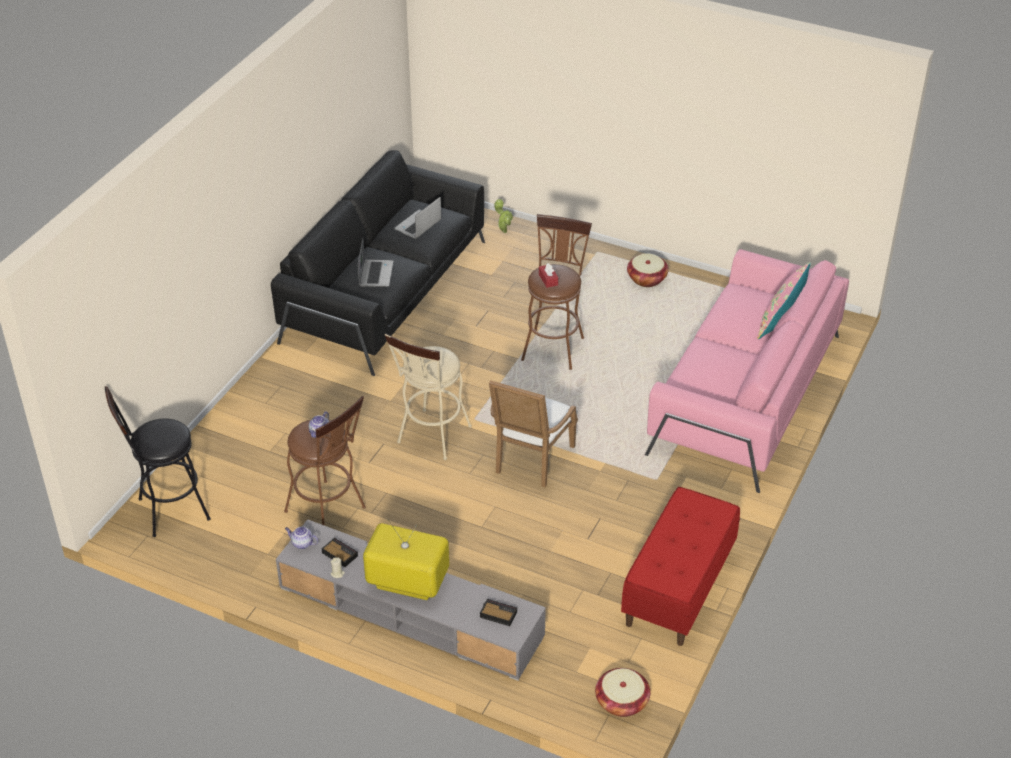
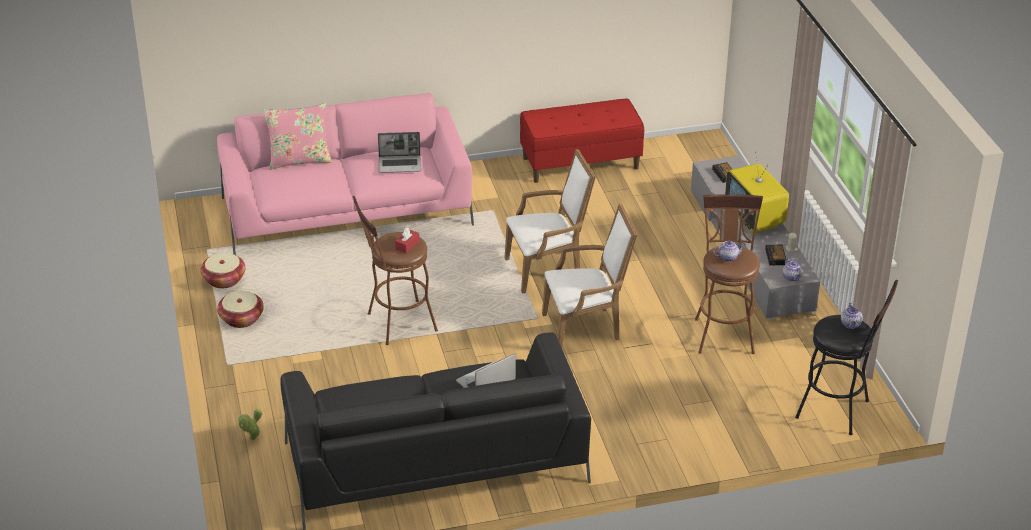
camera: 130 degrees left, 5 degrees down
beige stool [385,333,472,460] -> white armchair [542,204,637,347]
laptop [394,197,441,239] -> laptop moved to [378,132,421,173]
basket [595,668,650,717] -> basket moved to [200,252,246,288]
none -> teapot [841,303,863,329]

